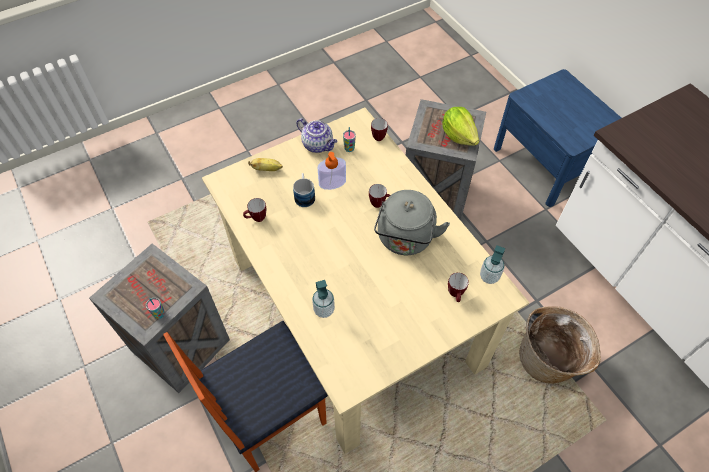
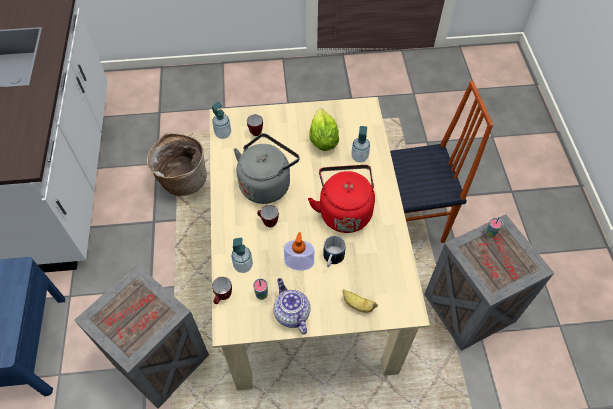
camera: 155 degrees left, 0 degrees up
mug [243,198,266,222] -> none
lettuce [442,107,479,146] -> lettuce moved to [309,109,339,151]
none -> soap dispenser [231,238,253,273]
none -> red kettle [308,165,375,233]

